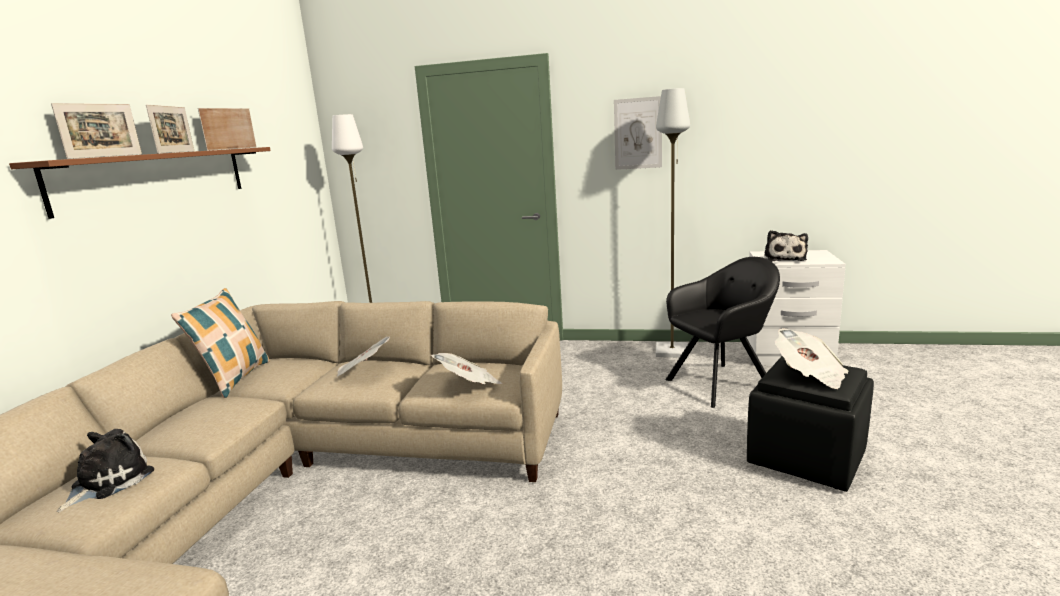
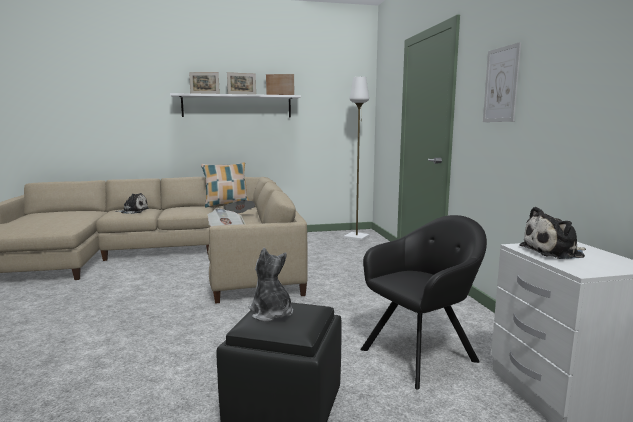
camera: 65 degrees right, 5 degrees down
brown shelf [9,147,271,219] -> white shelf [170,93,301,118]
grey floor lamp [656,88,690,358] -> none
black armchair [665,257,780,408] -> black armchair turned 75 degrees counterclockwise [360,215,487,390]
newspaper [775,328,848,389] -> plush toy [249,248,293,322]

